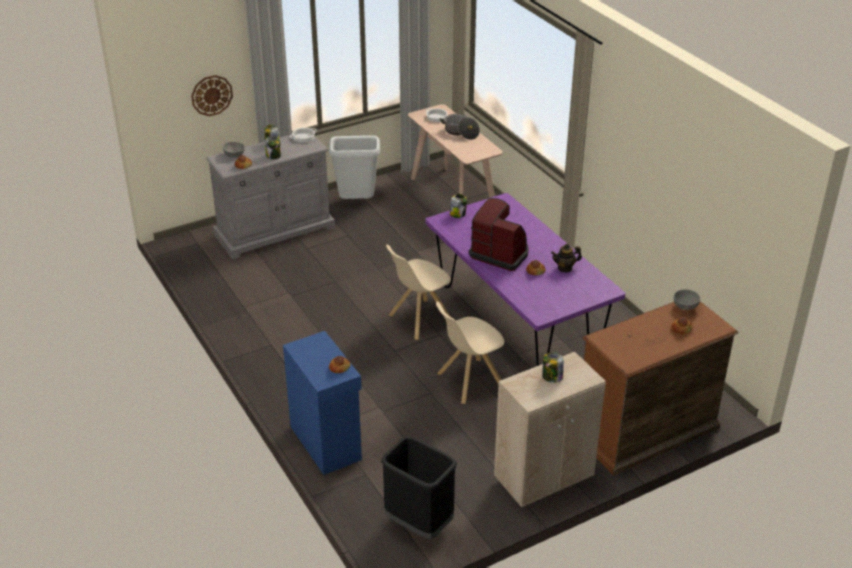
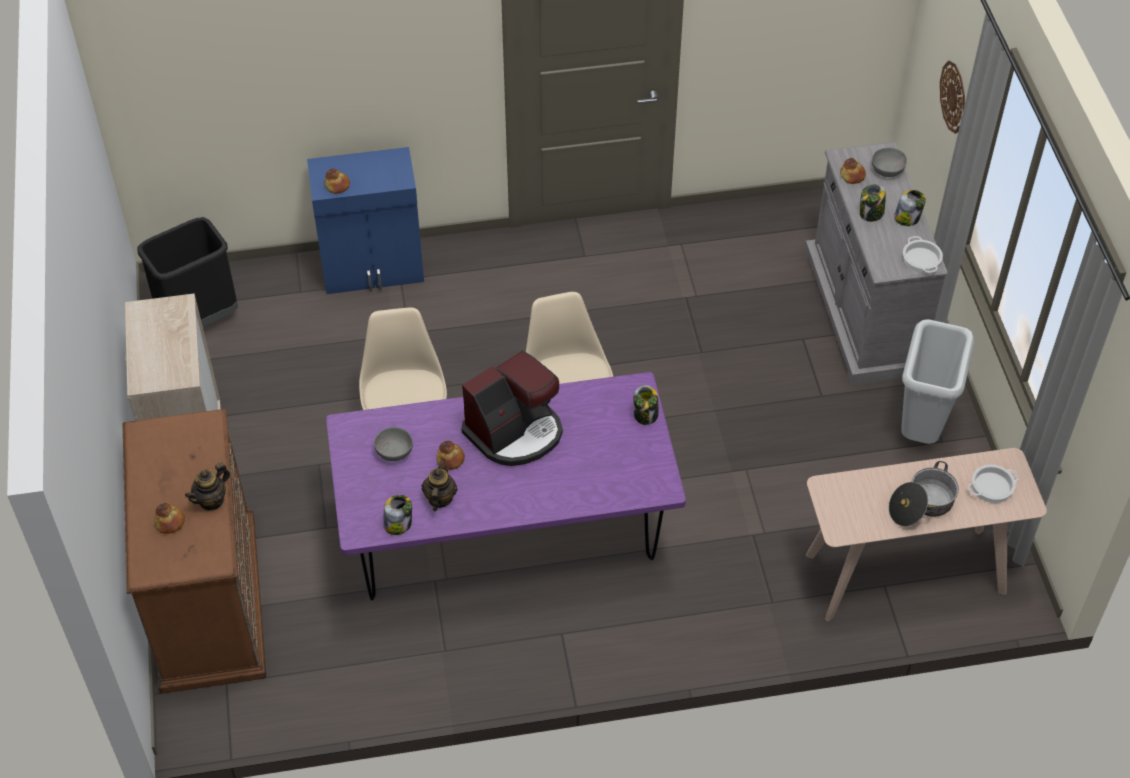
camera: 110 degrees right, 15 degrees up
jar [542,352,564,383] -> jar moved to [383,495,412,535]
grey bowl [674,289,700,310] -> grey bowl moved to [374,427,413,461]
none -> teapot [185,462,230,511]

